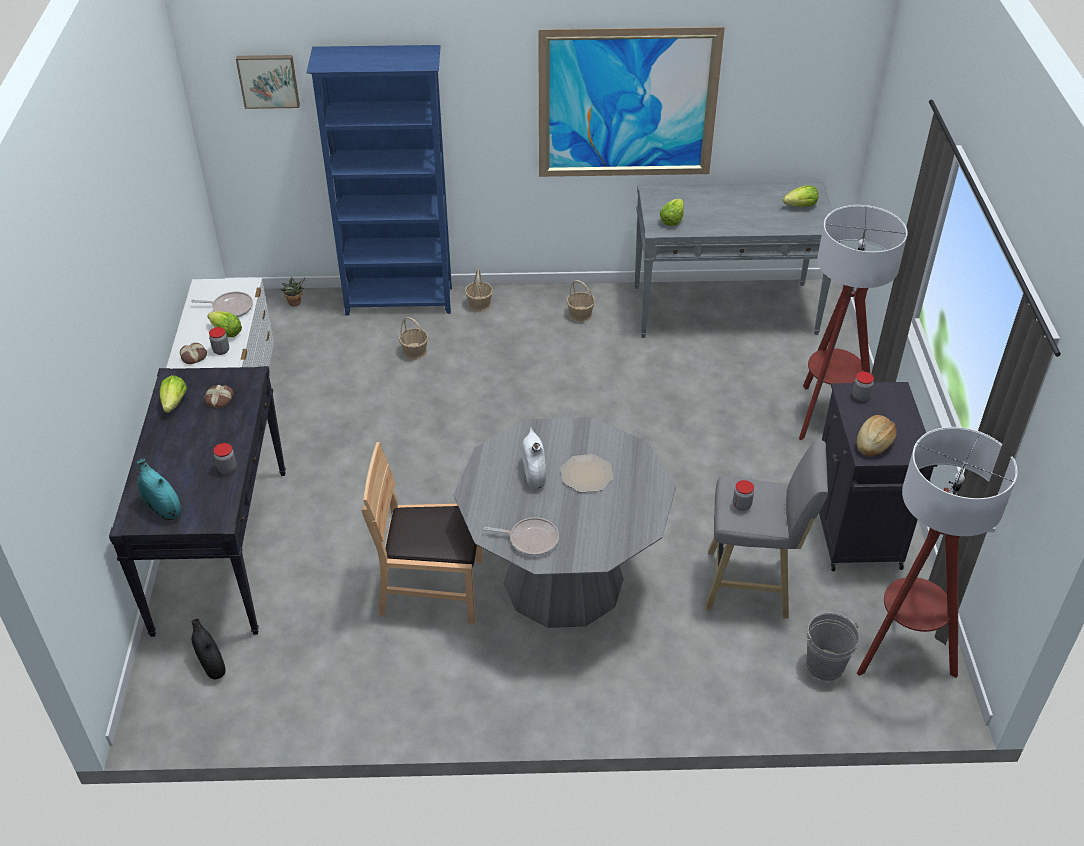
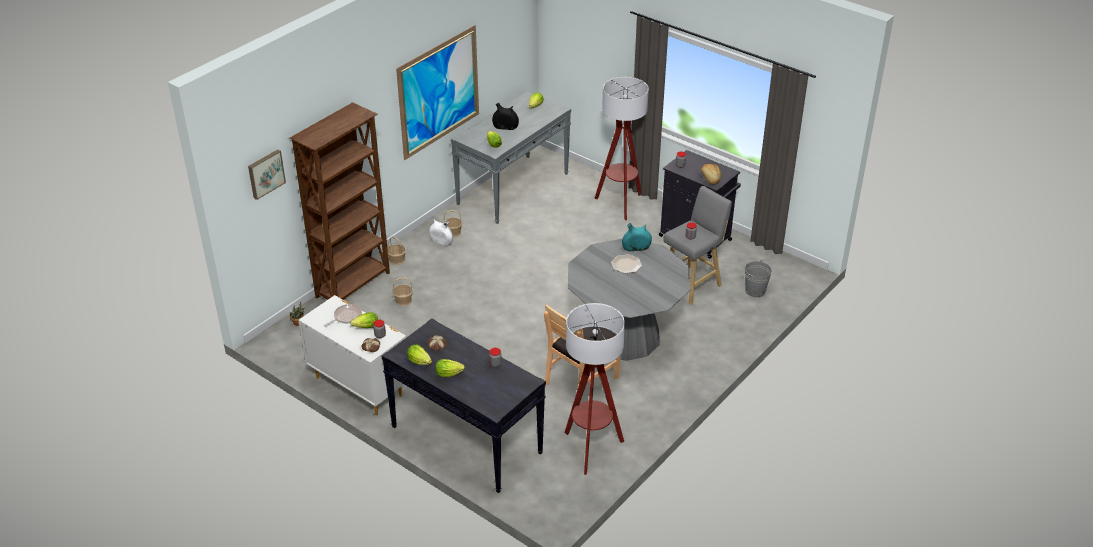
camera: 50 degrees left, 5 degrees down
turquoise vase [137,459,181,521] -> turquoise vase moved to [622,223,652,251]
black vase [191,619,226,679] -> black vase moved to [492,103,519,130]
blue bookcase [306,45,452,315] -> brown bookcase [289,102,390,300]
frying pan [484,517,559,556] -> none
white vase [522,427,546,489] -> white vase moved to [429,219,453,246]
floor lamp [857,427,1018,678] -> floor lamp moved to [564,303,625,475]
none -> lettuce [436,359,465,377]

